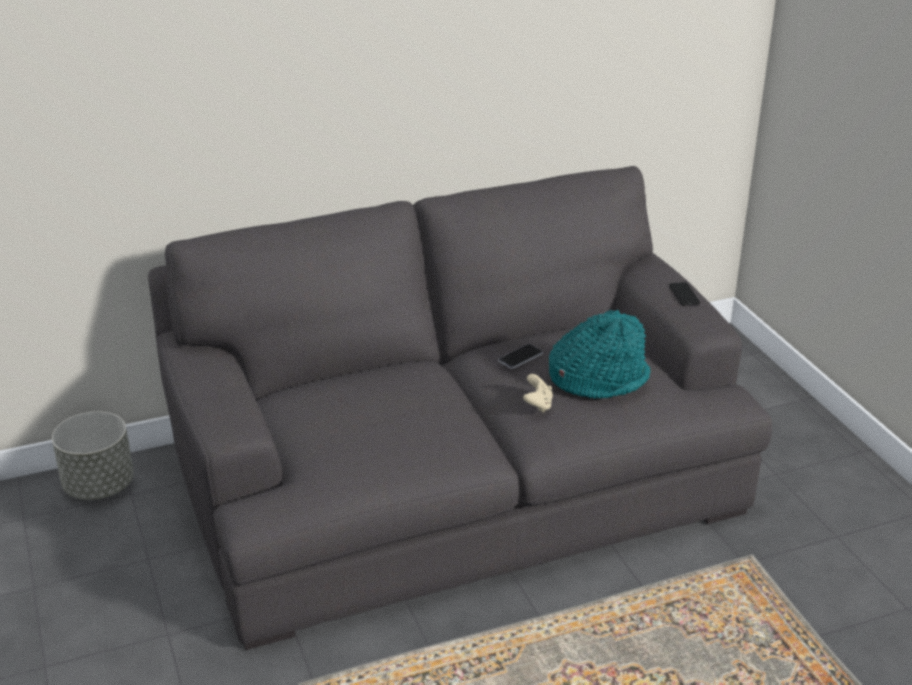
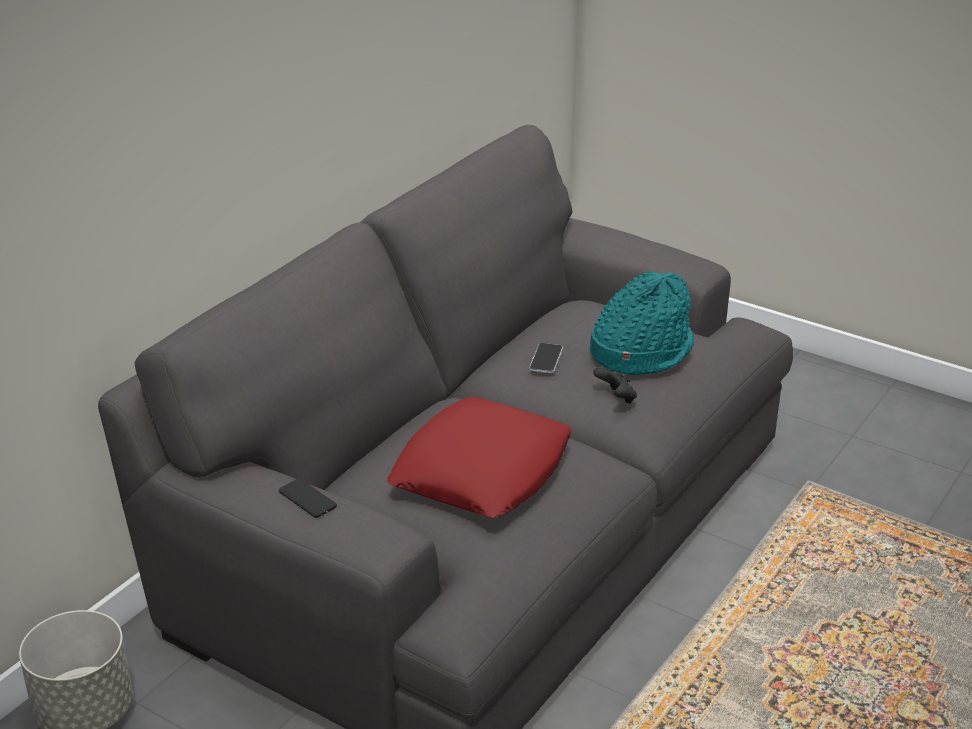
camera: 35 degrees left, 0 degrees up
beige game controller [523,374,553,413] -> black game controller [593,367,637,404]
phone [669,282,700,306] -> phone moved to [279,479,337,518]
none -> red pillow [387,397,572,518]

